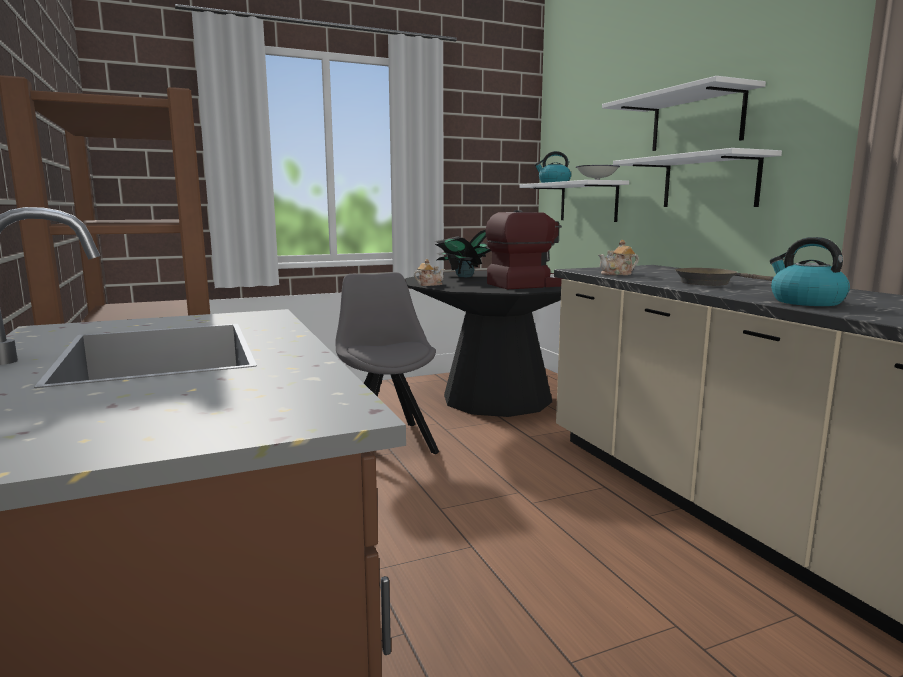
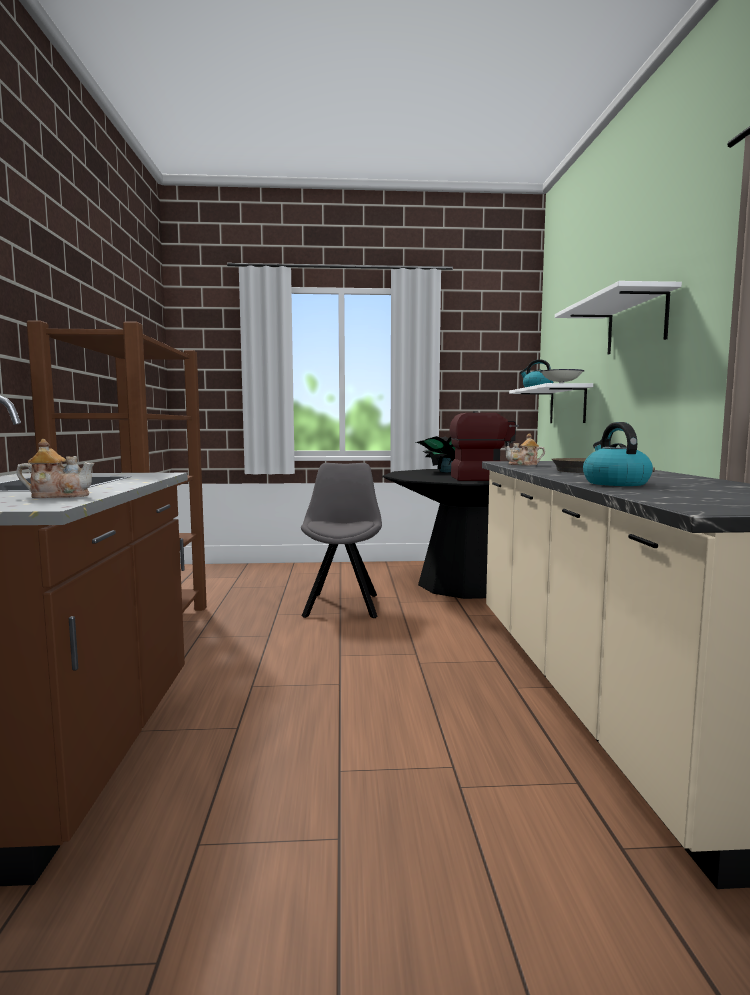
camera: 20 degrees right, 5 degrees down
teapot [414,259,445,286] -> teapot moved to [16,439,94,498]
white shelf [613,148,782,207] -> none

